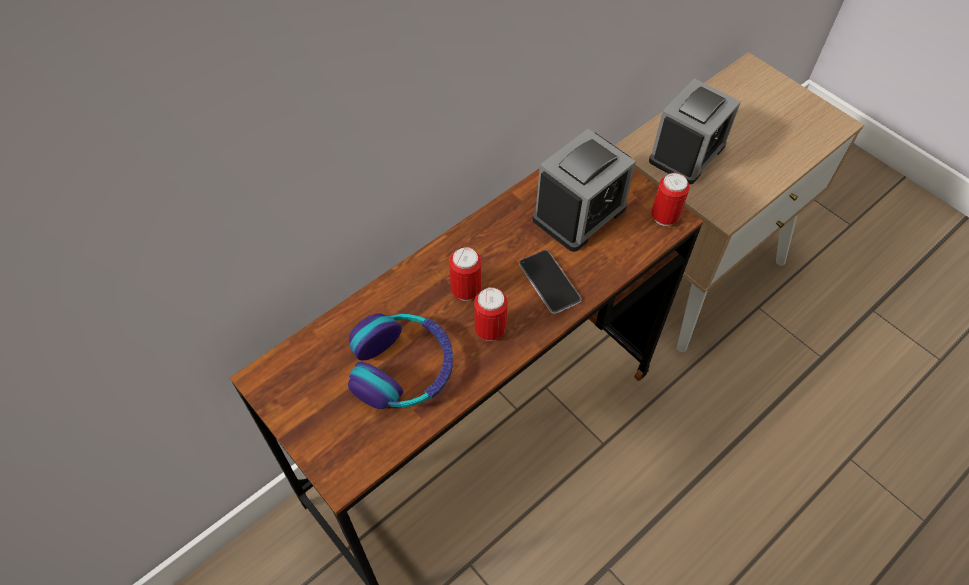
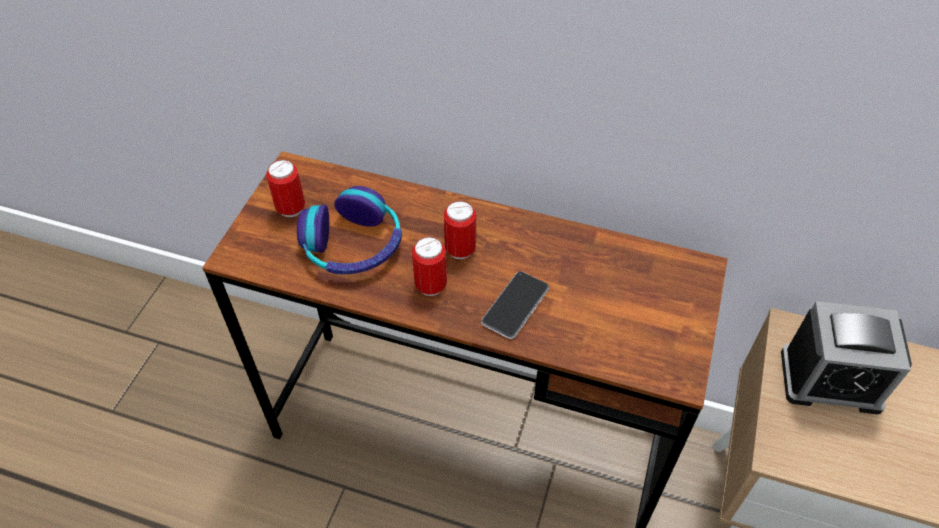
camera: 60 degrees right, 5 degrees down
alarm clock [532,129,636,252] -> none
can [652,173,690,226] -> can moved to [266,160,305,217]

